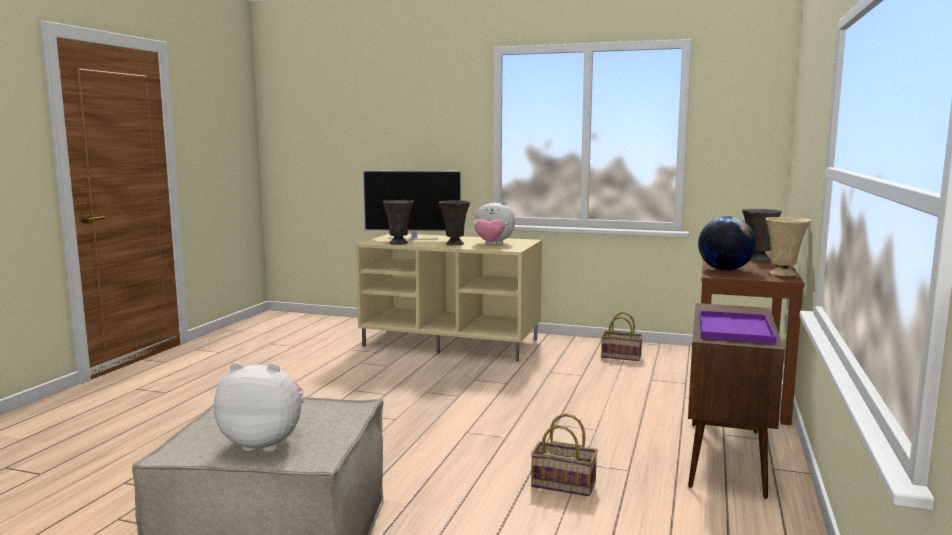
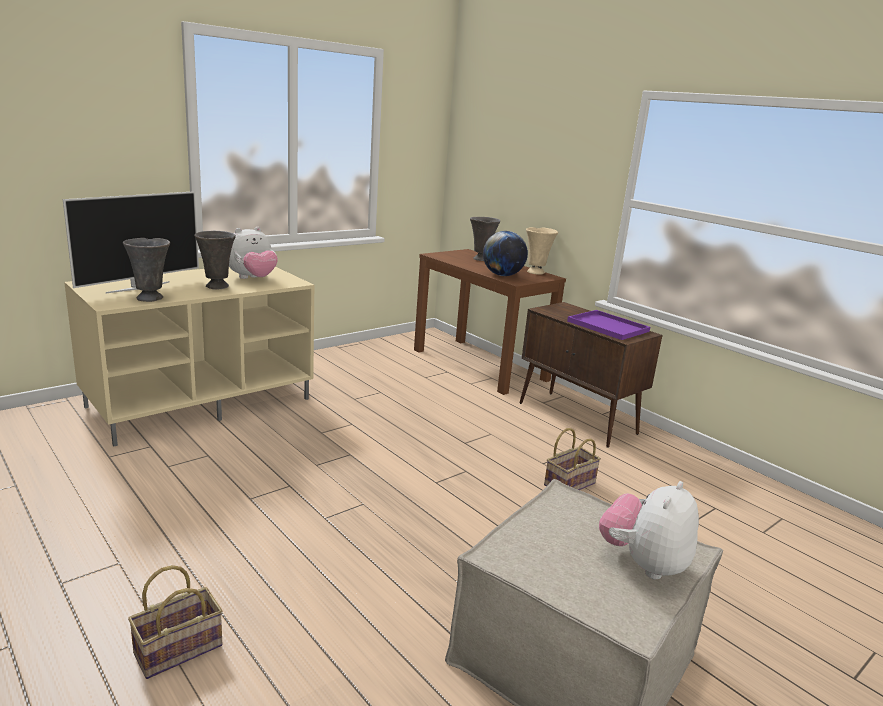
camera: 60 degrees left, 10 degrees up
basket [601,312,643,361] -> basket moved to [128,565,222,679]

